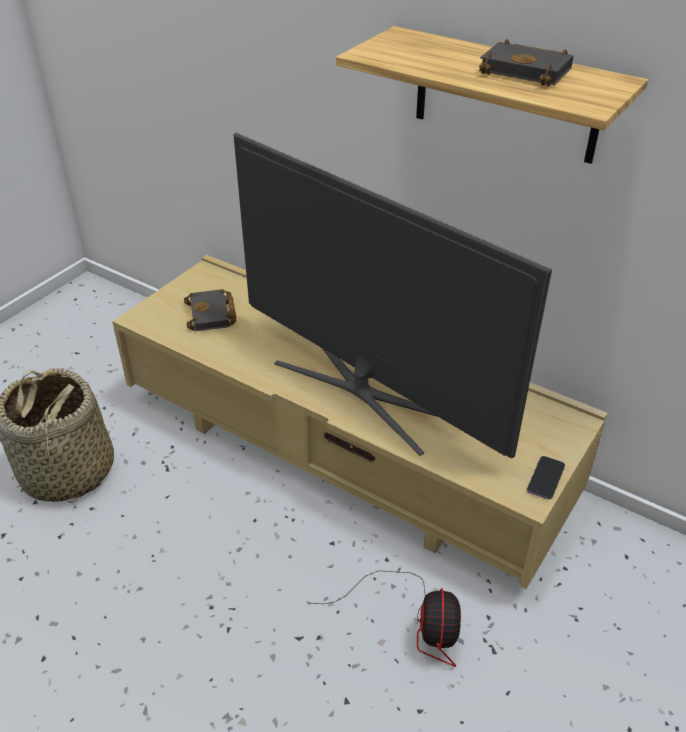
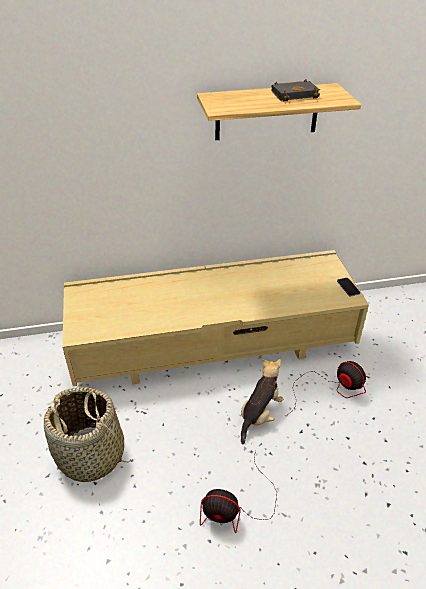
camera: 45 degrees left, 0 degrees up
black book [184,289,236,331] -> none
television [234,133,552,458] -> none
none -> fan [200,450,277,533]
none -> plush toy [241,359,283,444]

